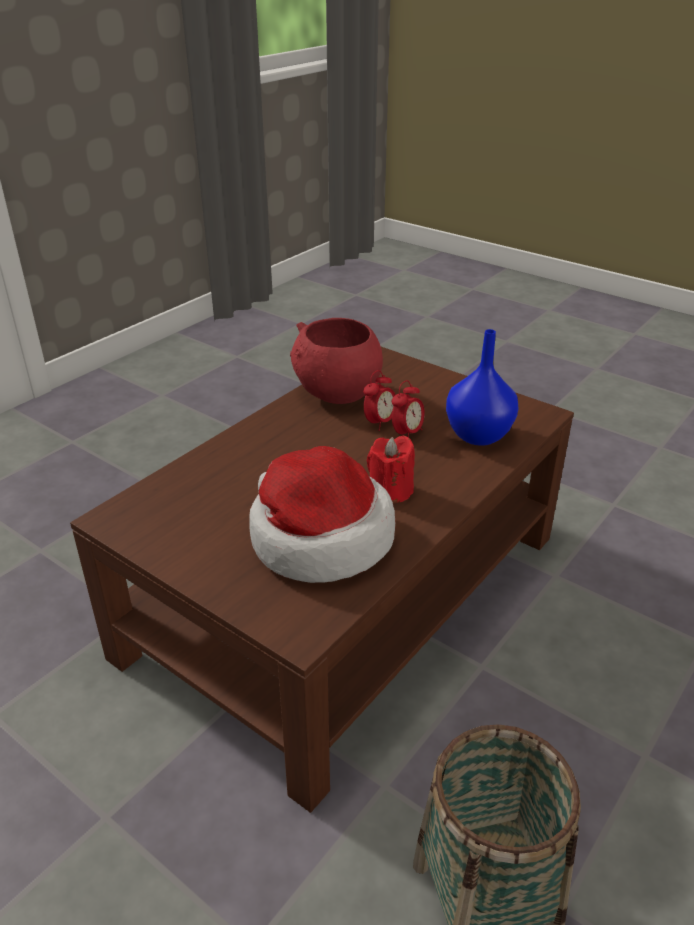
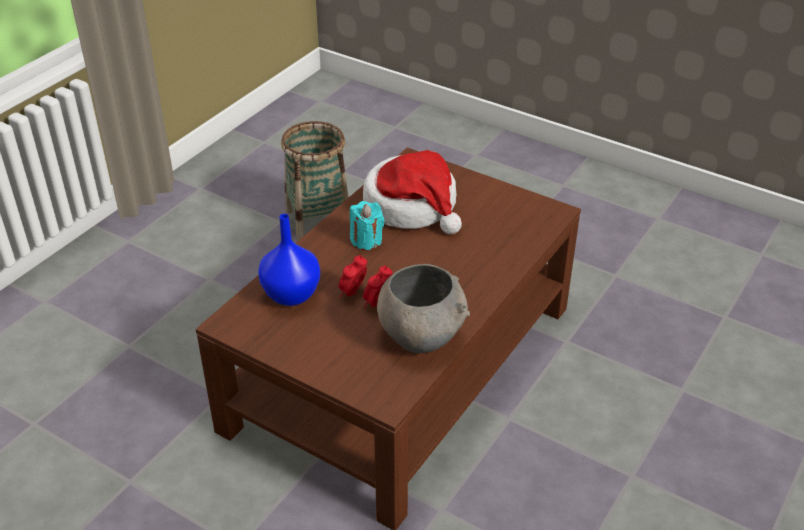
camera: 175 degrees right, 5 degrees up
red bowl [290,318,383,404] -> grey bowl [377,264,470,353]
red candle [367,436,415,504] -> turquoise candle [350,201,384,250]

